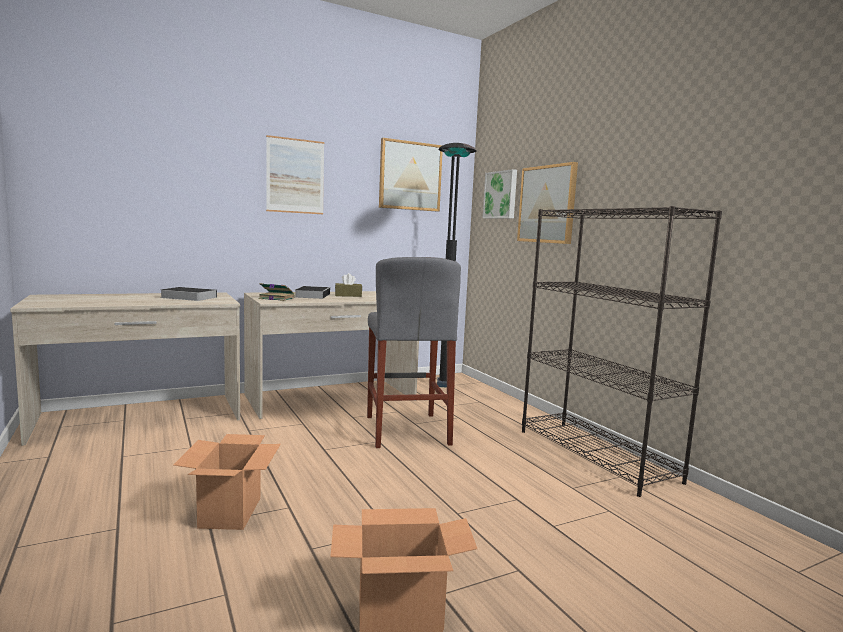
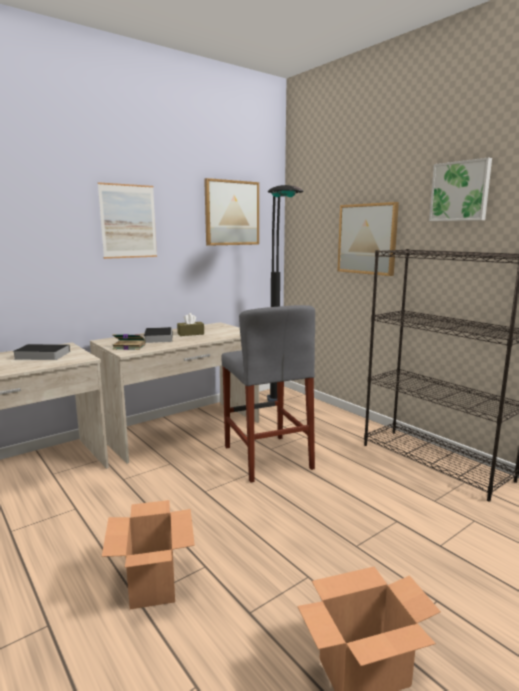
camera: 10 degrees left, 5 degrees up
picture [483,169,517,219] -> picture moved to [429,157,492,221]

